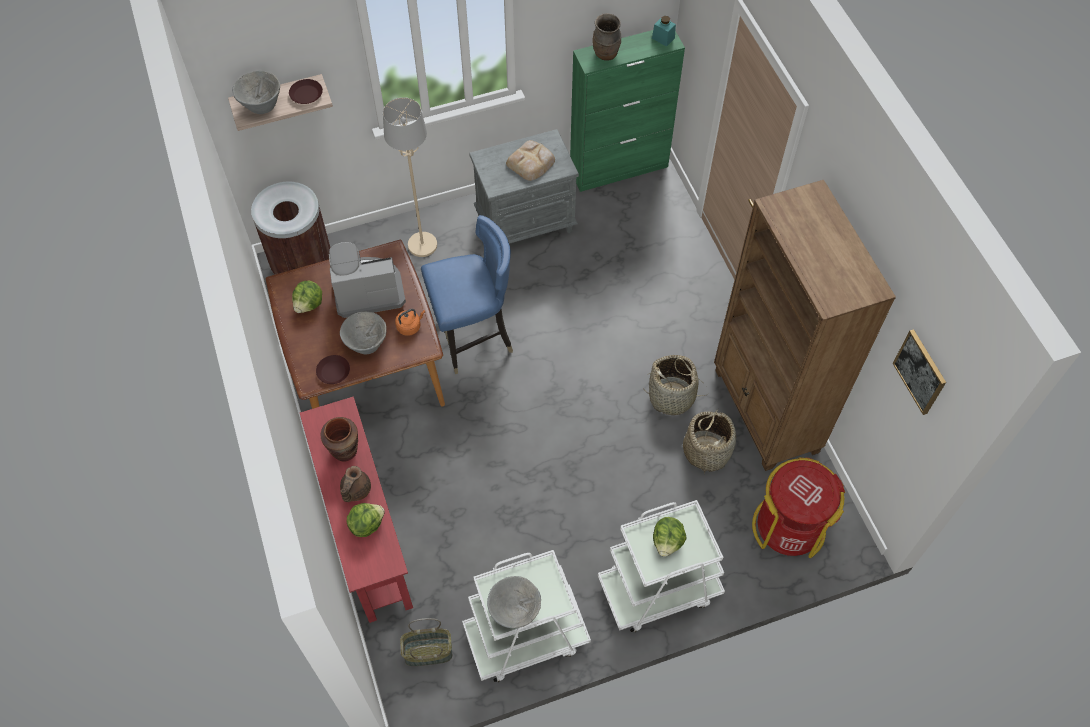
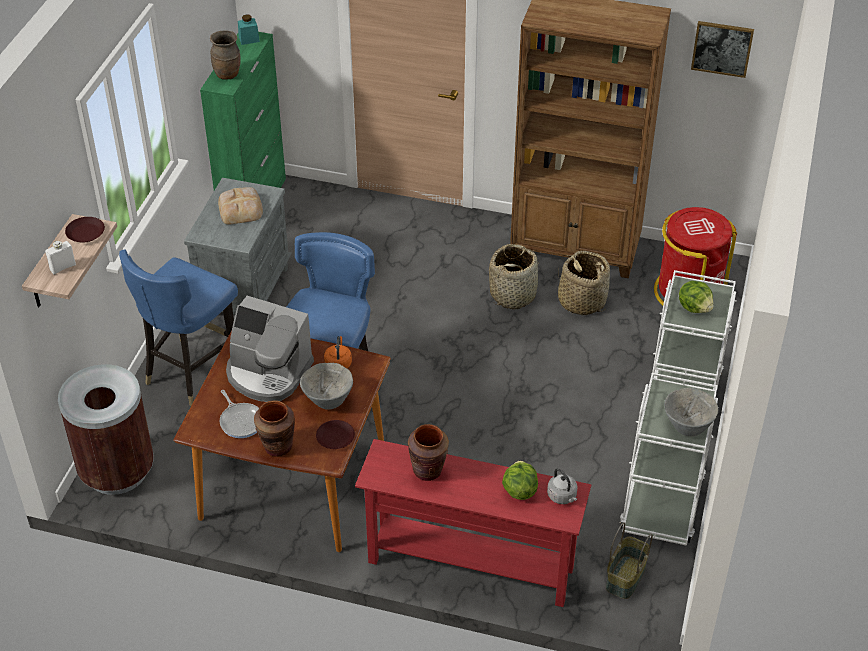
camera: 55 degrees left, 15 degrees down
grey bowl [232,71,280,114] -> white bottle [45,241,76,275]
lettuce [292,281,322,313] -> frying pan [220,390,259,438]
coffee machine [329,242,406,318] -> coffee machine turned 90 degrees counterclockwise [226,296,314,402]
brown teapot [340,466,371,502] -> none
beige floor lamp [383,97,437,257] -> blue chair [119,249,238,406]
none -> brown vase [254,400,295,457]
none -> grey kettle [547,468,578,504]

